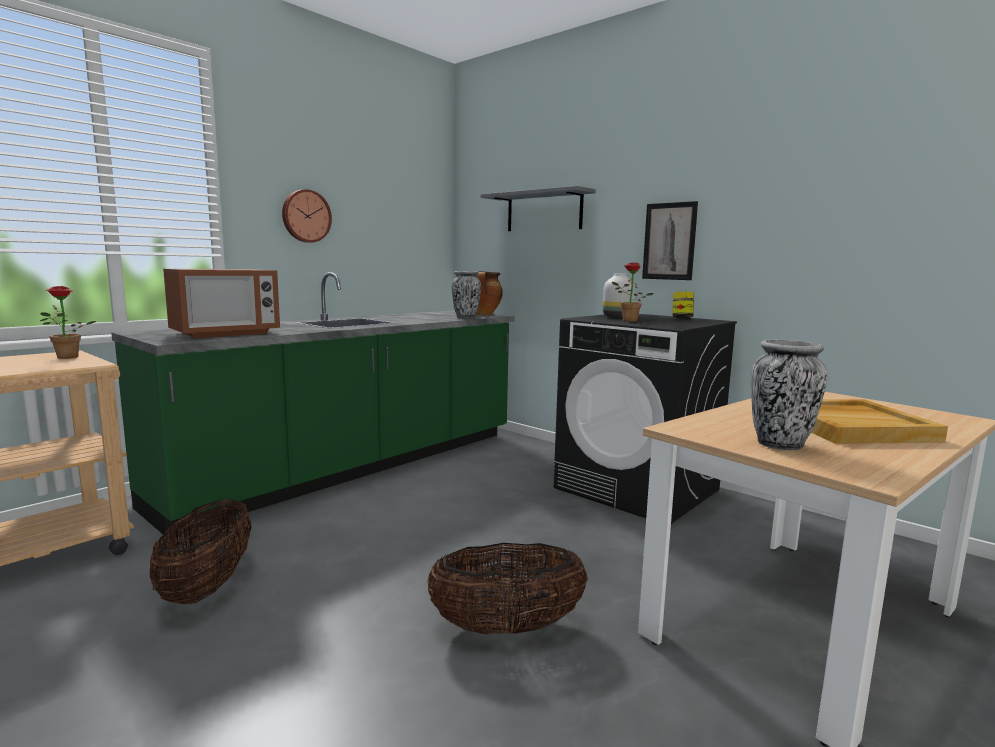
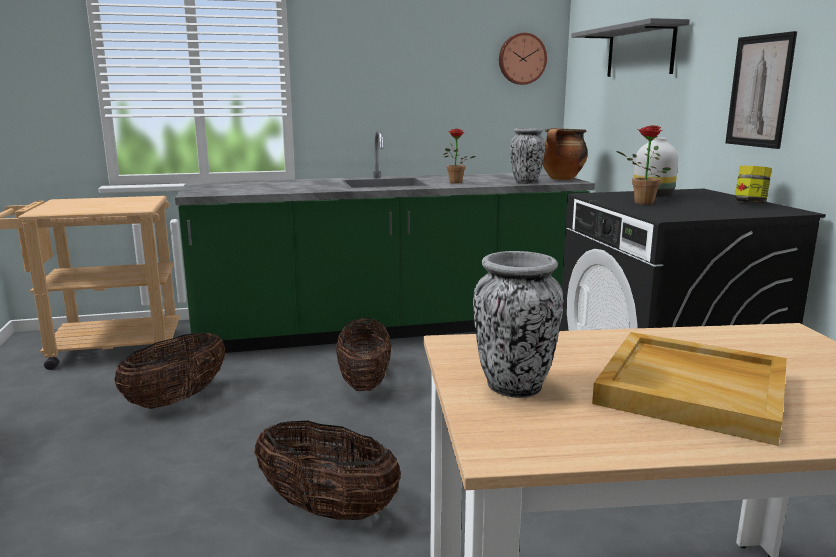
camera: 35 degrees right, 5 degrees up
potted plant [40,286,96,359] -> potted plant moved to [443,129,475,184]
microwave [163,269,280,338] -> none
wall clock [282,189,332,243] -> wall clock moved to [499,33,547,85]
none -> basket [336,318,392,391]

